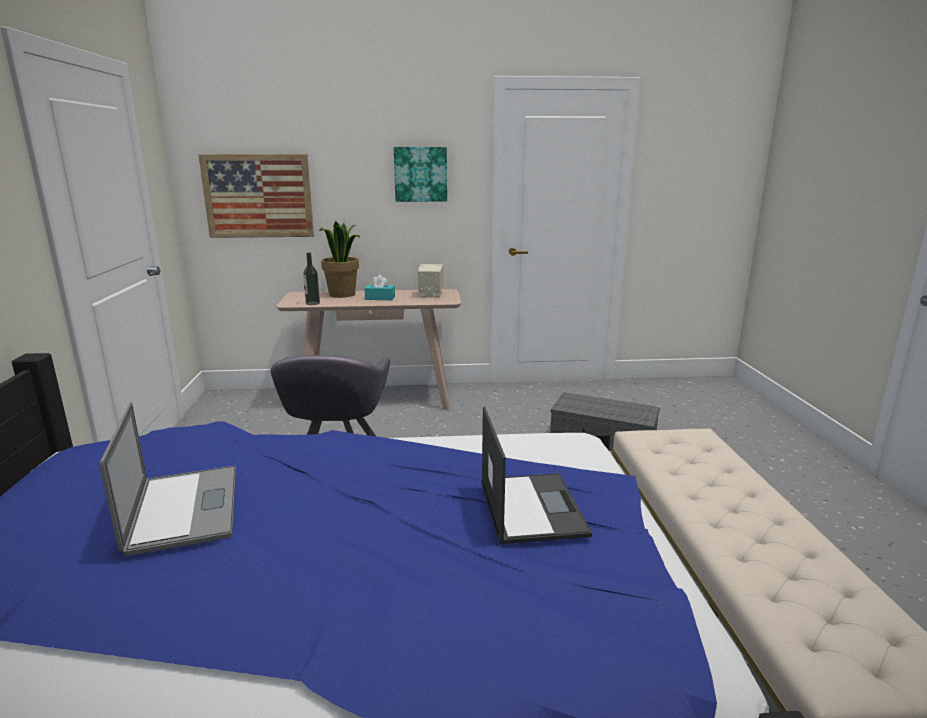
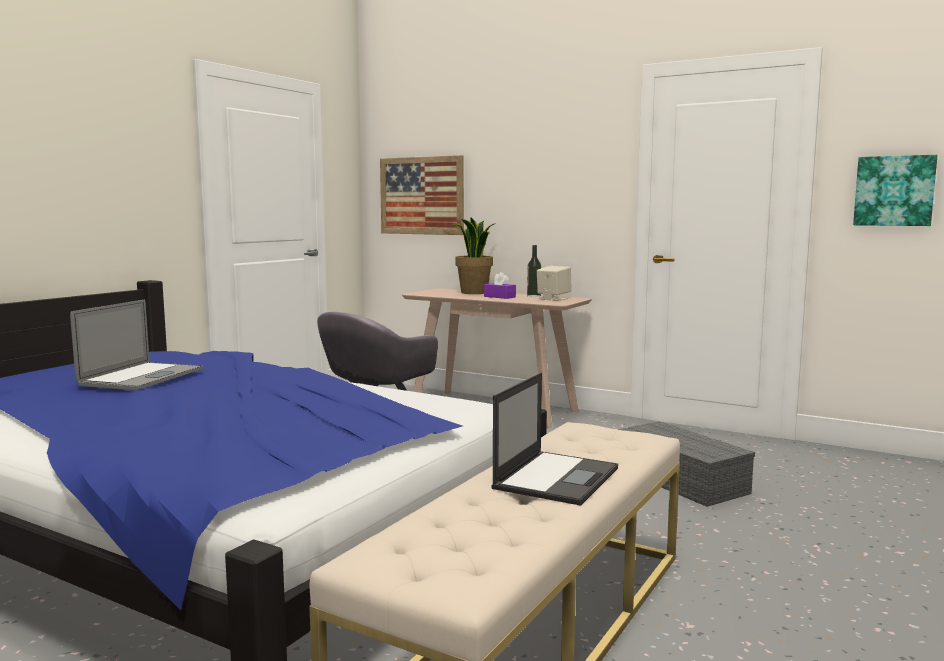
camera: 35 degrees right, 10 degrees down
bottle [303,252,320,305] -> bottle moved to [527,245,541,297]
turquoise tissue box [364,275,395,300] -> purple tissue box [484,272,516,299]
picture [394,147,447,202] -> picture moved to [853,155,937,226]
laptop [481,407,592,544] -> laptop moved to [491,373,618,506]

